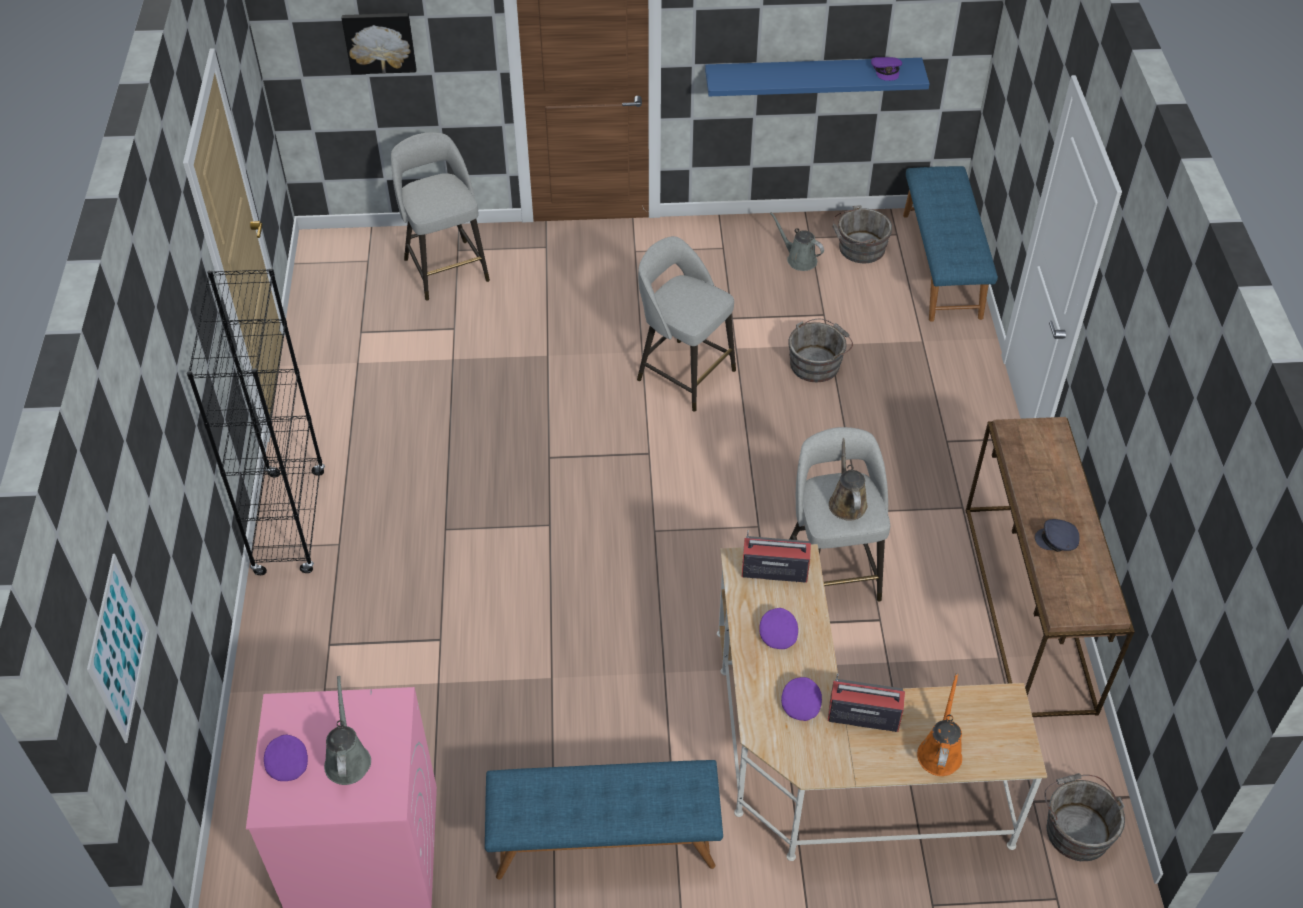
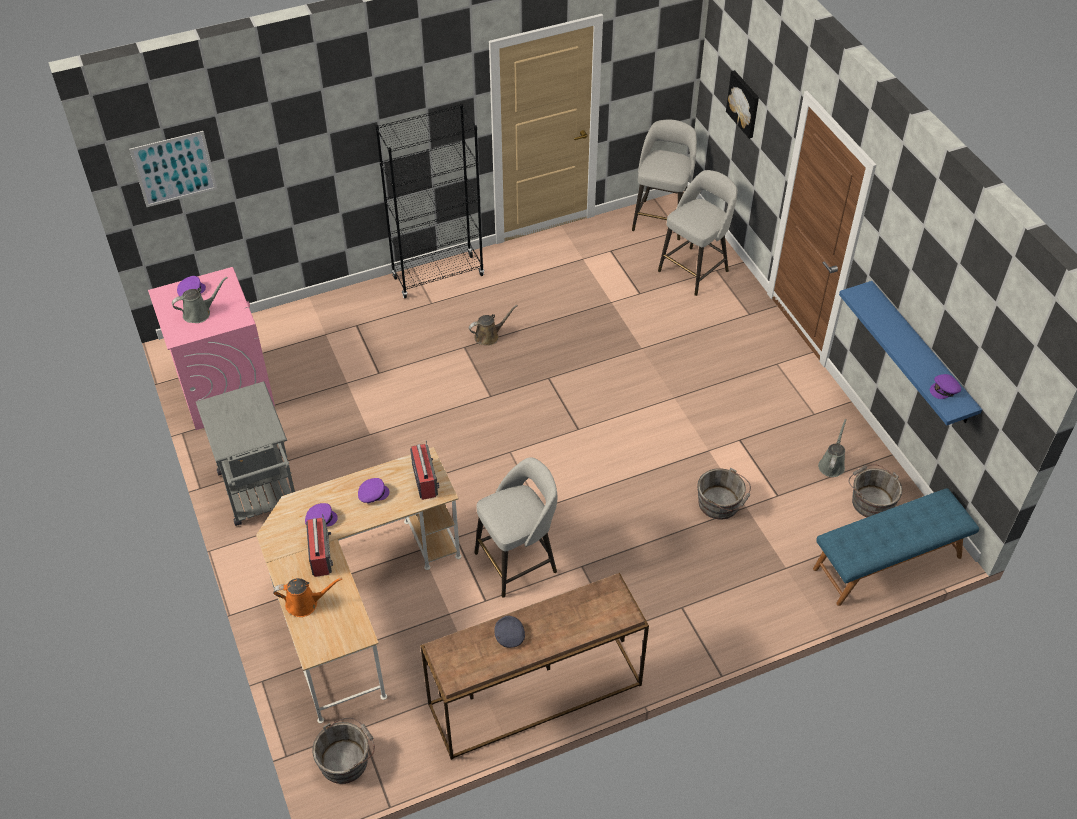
camera: 70 degrees right, 0 degrees up
blue bench [485,760,723,880] -> grey cart [196,381,295,526]
grey stool [637,236,736,412] -> grey stool moved to [632,120,697,240]
brown watering can [829,438,867,521] -> brown watering can moved to [469,305,518,346]

